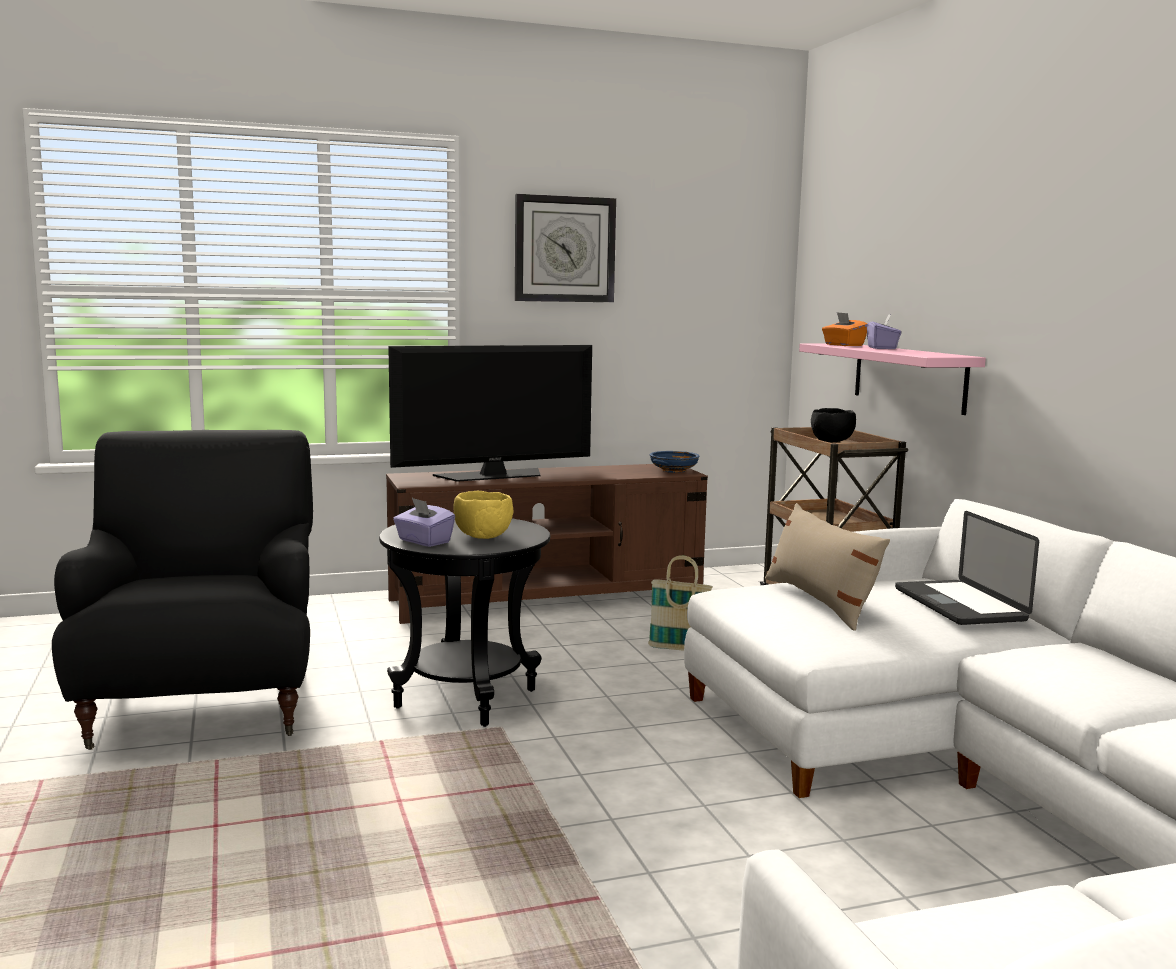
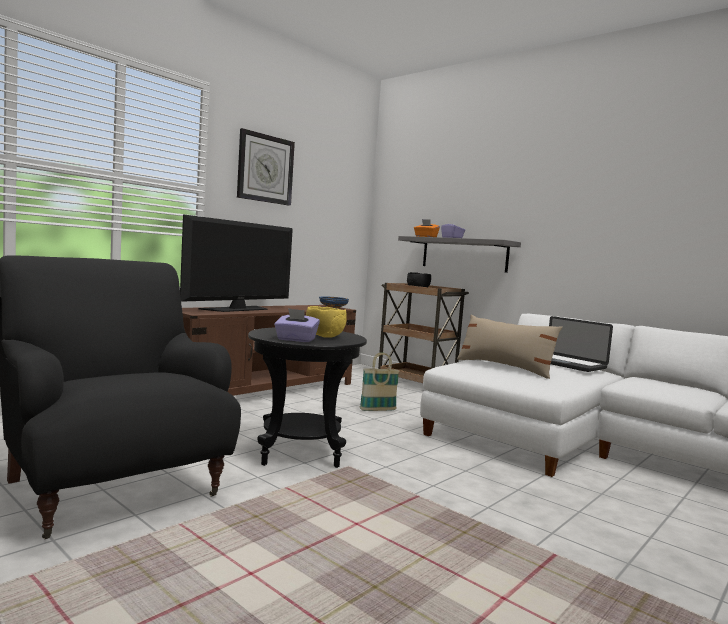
camera: 30 degrees left, 5 degrees down
pink shelf [799,343,986,415] -> grey shelf [398,236,521,273]

